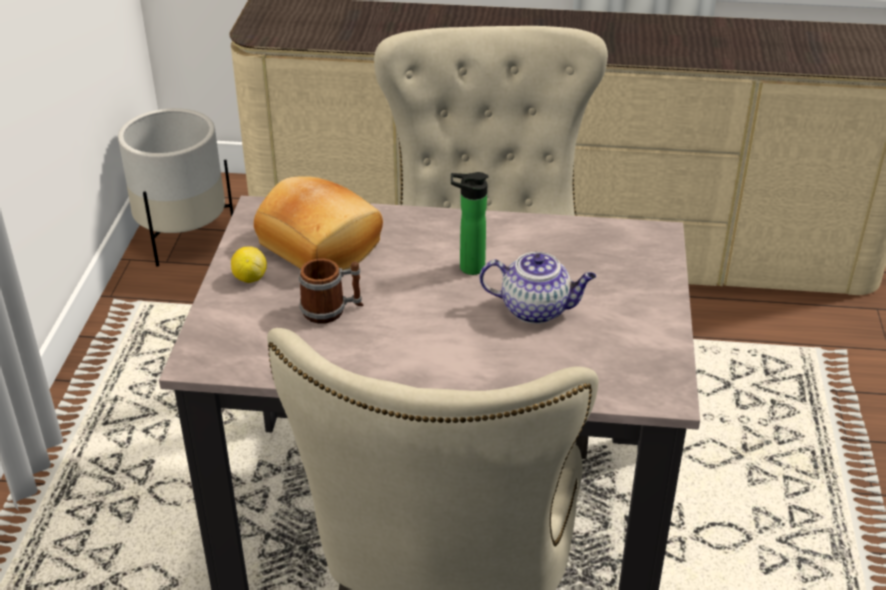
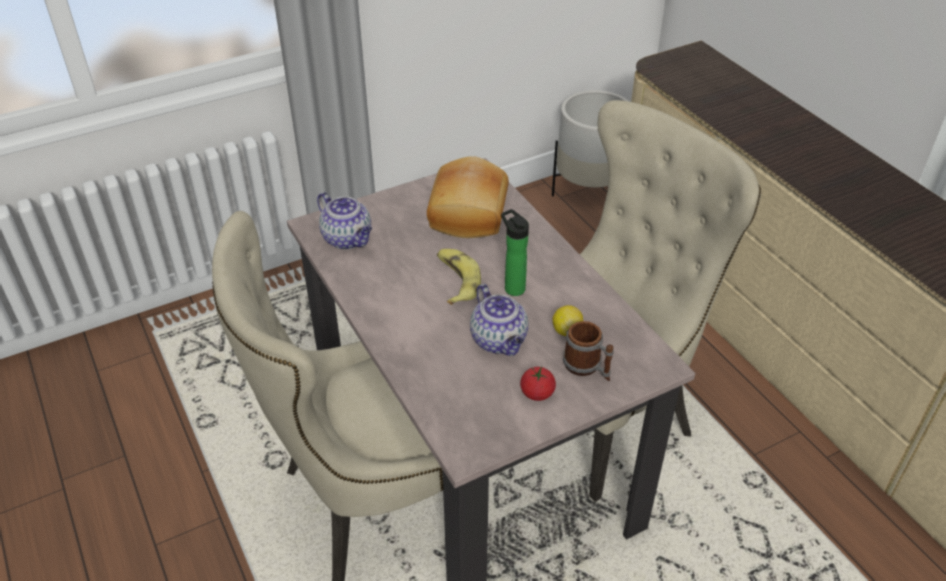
camera: 55 degrees right, 5 degrees up
lemon [231,247,267,283] -> lemon moved to [553,305,583,336]
mug [299,259,363,324] -> mug moved to [563,321,614,381]
none -> teapot [317,192,372,250]
none -> banana [437,249,481,305]
none -> tomato [520,367,556,401]

